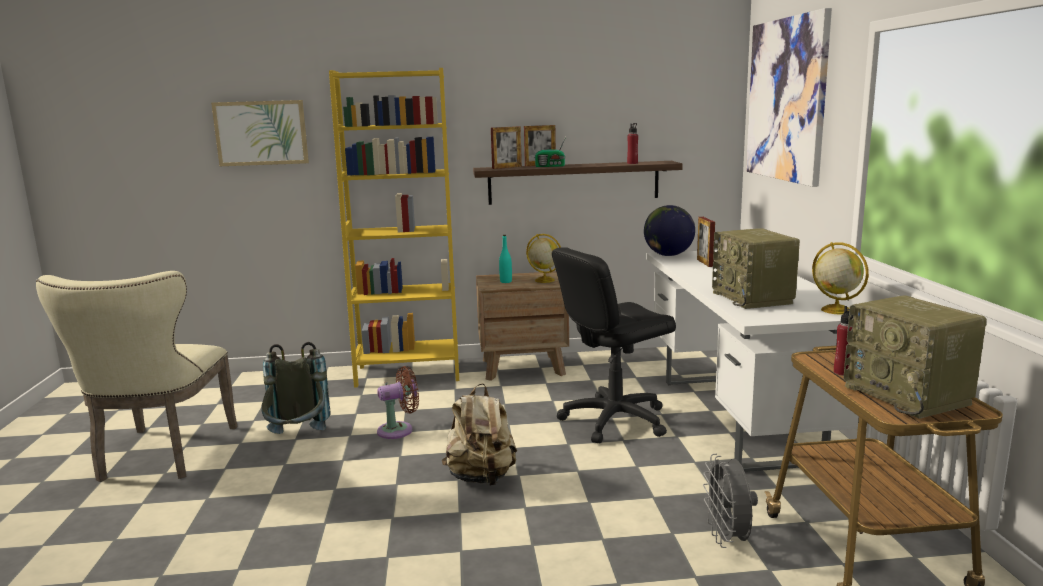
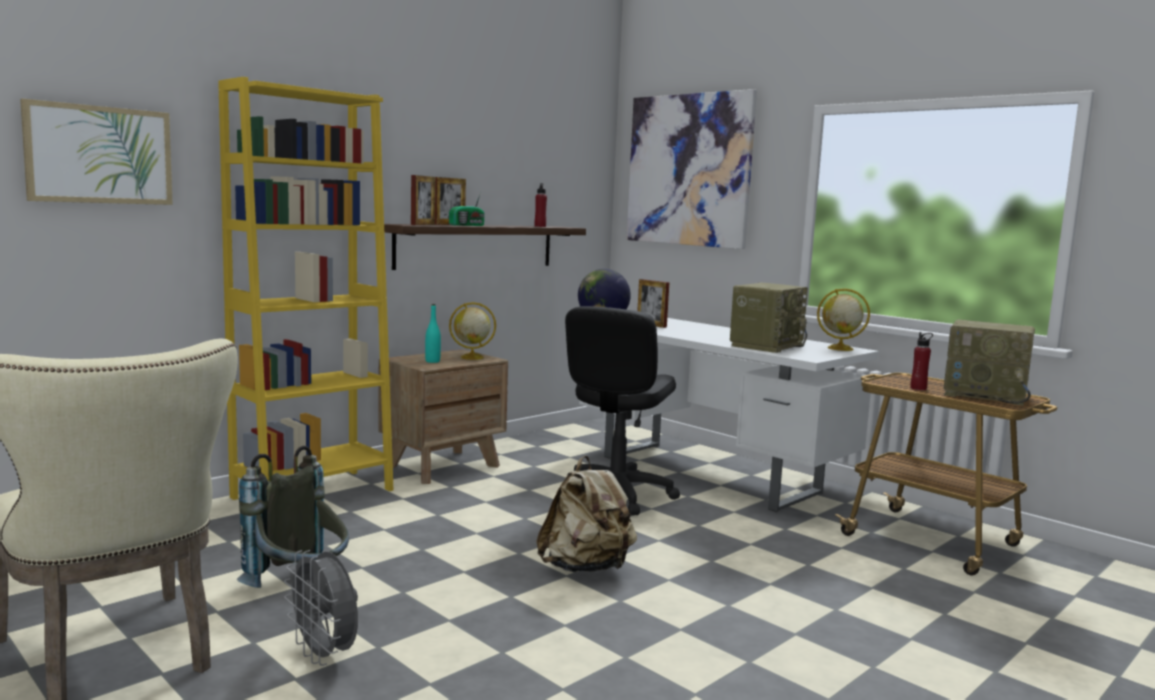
camera: 40 degrees left, 5 degrees down
brown fan [377,366,419,439] -> none
grey fan [703,454,758,548] -> grey fan moved to [284,550,358,666]
radio [712,228,800,309] -> radio turned 90 degrees counterclockwise [730,283,808,353]

